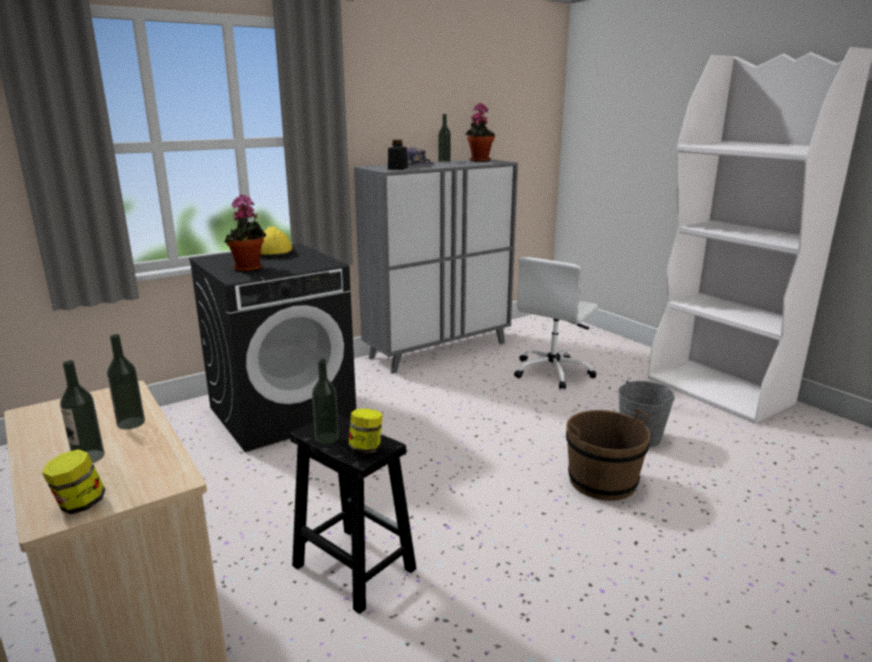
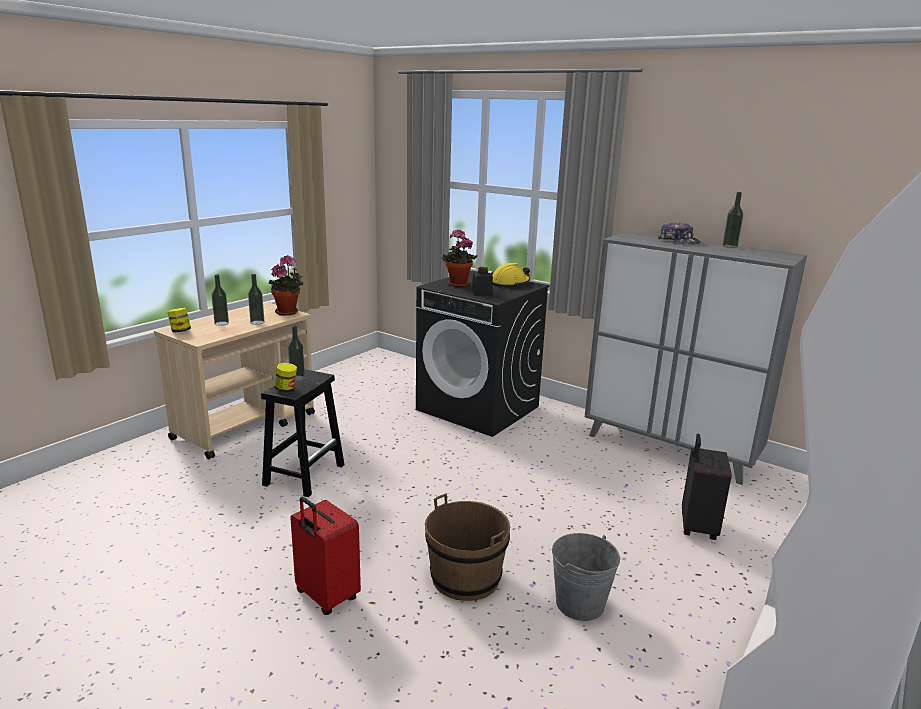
camera: 70 degrees right, 0 degrees up
black jar [388,140,408,170] -> black jar moved to [472,267,493,296]
potted plant [466,103,495,162] -> potted plant moved to [268,255,303,315]
white office chair [514,257,598,389] -> black suitcase [682,434,732,540]
none -> red suitcase [290,497,361,615]

